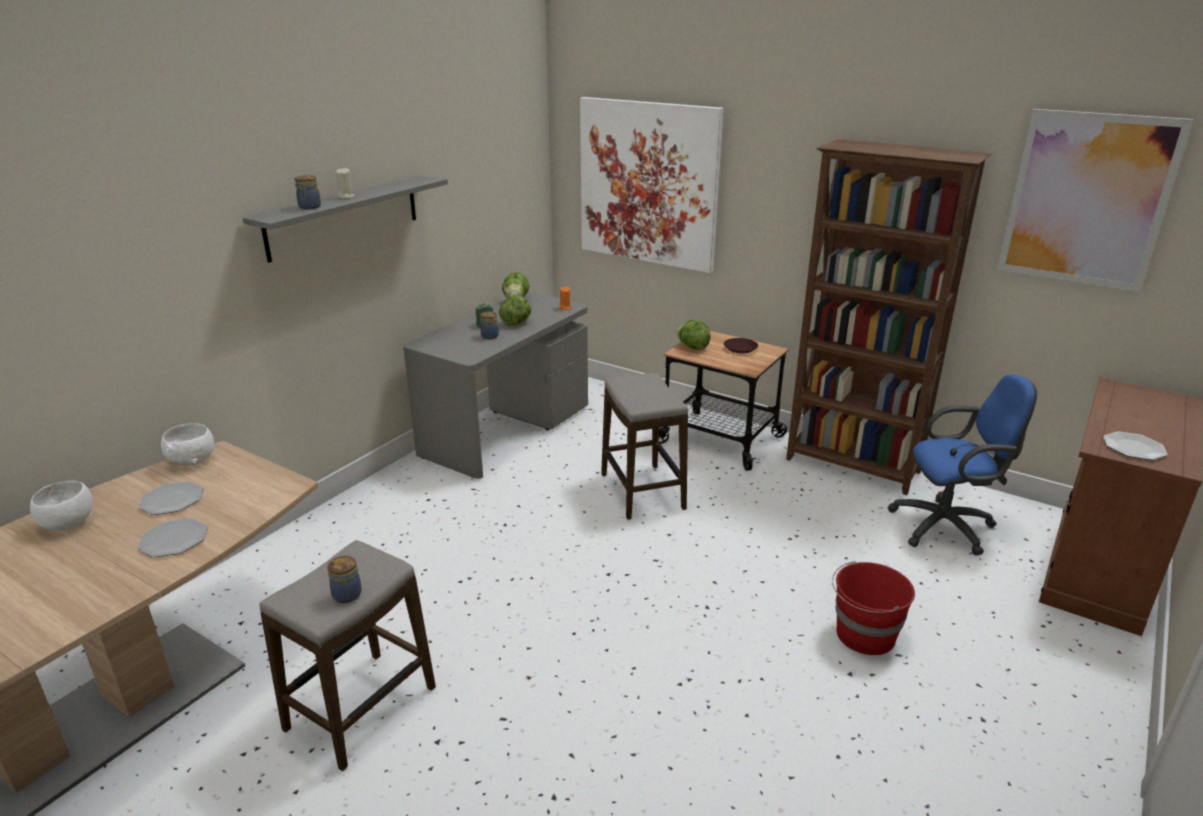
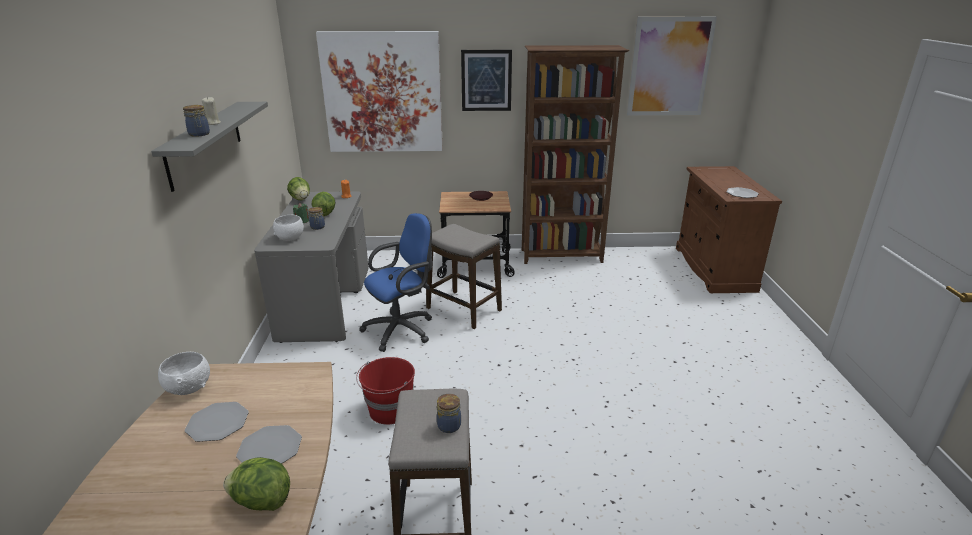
camera: 35 degrees left, 0 degrees up
white bowl [30,481,93,531] -> white bowl moved to [273,215,304,241]
lettuce [676,320,711,350] -> lettuce moved to [223,457,290,511]
red bucket [832,561,915,655] -> red bucket moved to [356,357,415,425]
blue office chair [888,374,1037,556] -> blue office chair moved to [359,213,433,352]
none -> picture [461,49,512,111]

